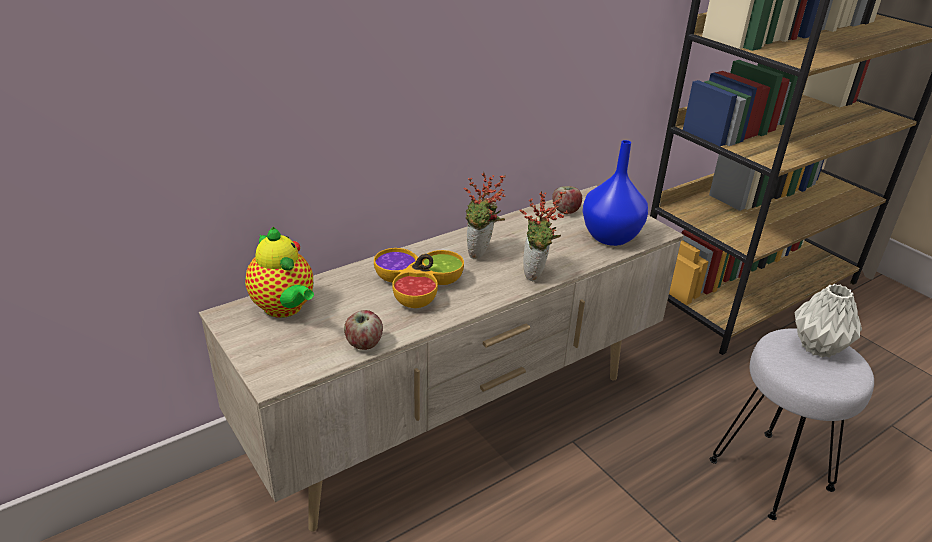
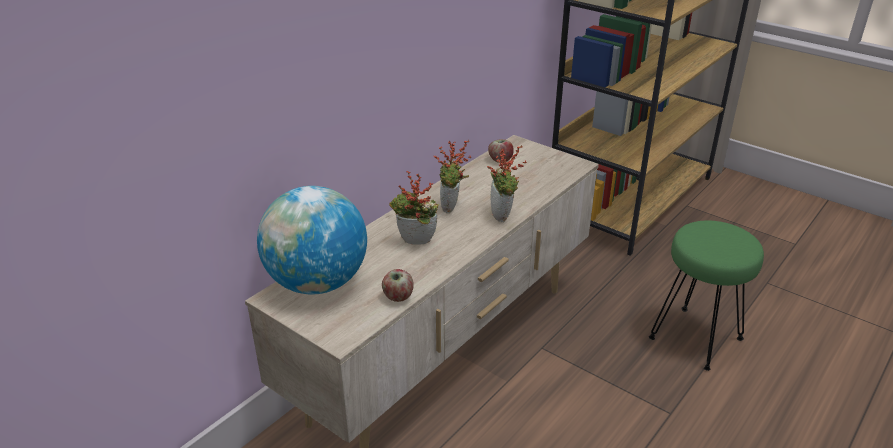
camera: 15 degrees left, 0 degrees up
teapot [245,227,314,318] -> globe [257,186,367,295]
bowl [374,248,464,308] -> potted plant [389,171,439,245]
blue vase [582,140,648,246] -> none
grey stool [710,328,874,520] -> green stool [649,220,764,371]
grey vase [795,284,862,358] -> none

